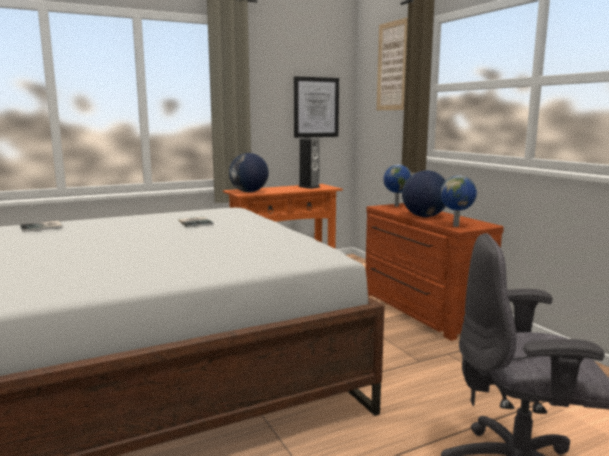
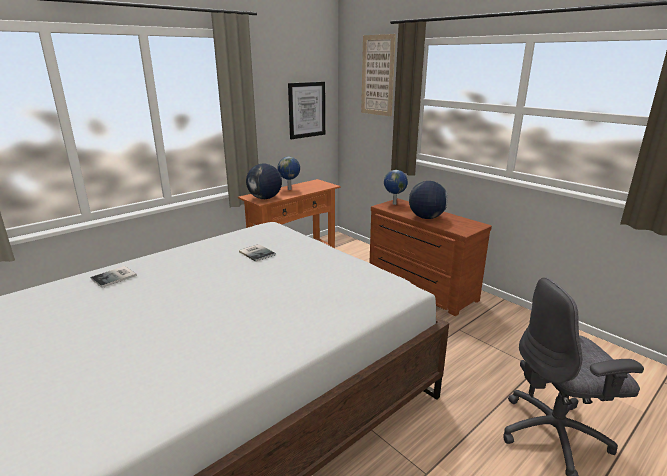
camera: 15 degrees left, 10 degrees up
speaker [298,138,320,189] -> none
globe [440,176,477,227] -> globe moved to [277,157,300,190]

